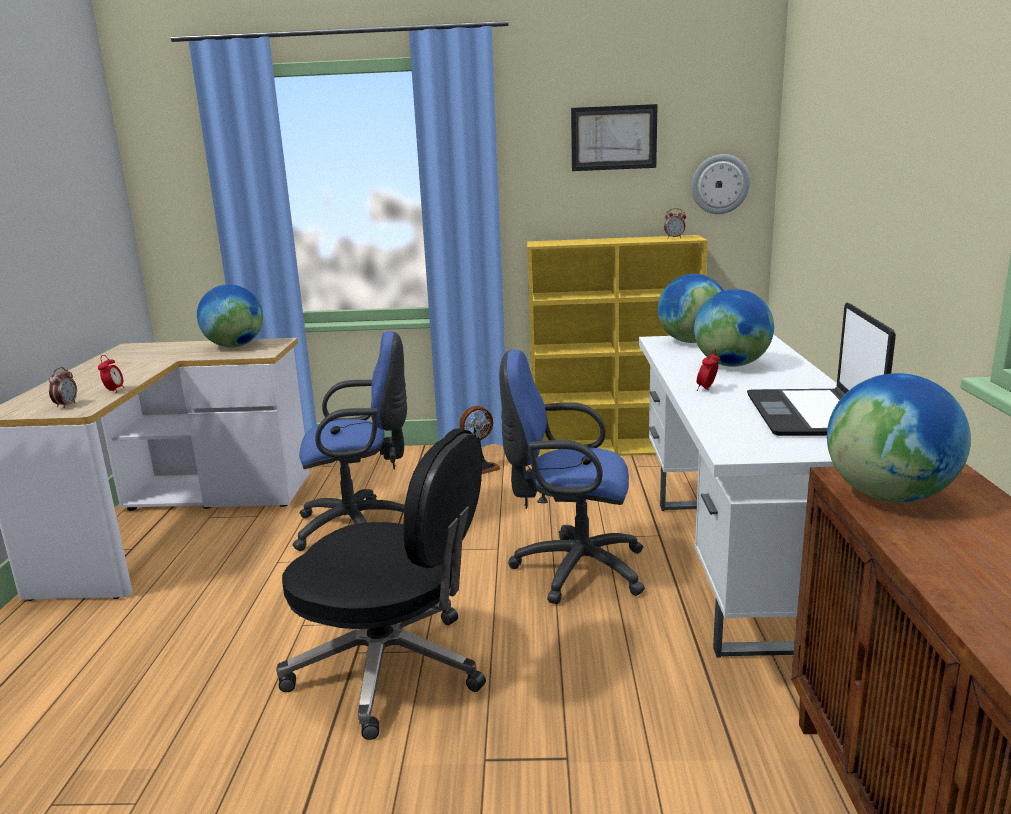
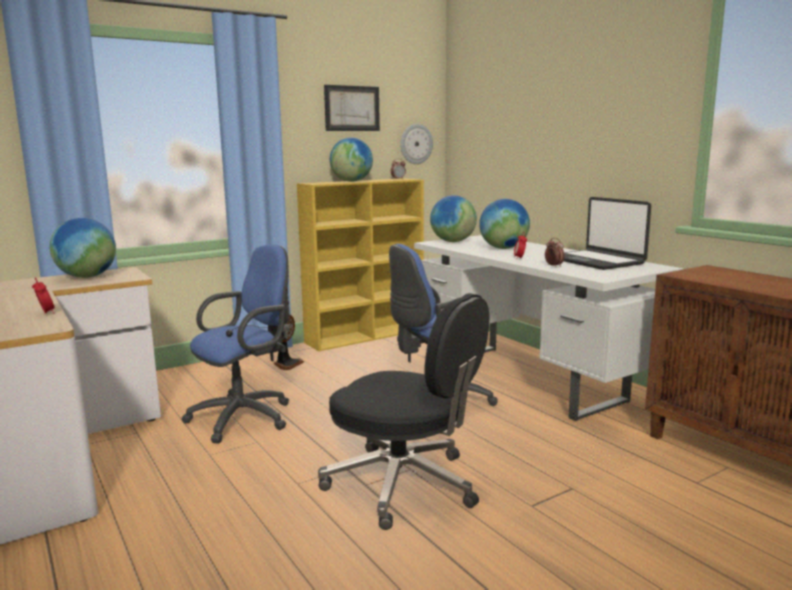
camera: 35 degrees left, 5 degrees down
alarm clock [49,367,77,408] -> alarm clock moved to [545,238,565,267]
black office chair [276,429,486,740] -> black office chair turned 45 degrees clockwise [318,293,489,530]
globe [827,373,971,502] -> globe moved to [330,137,373,182]

